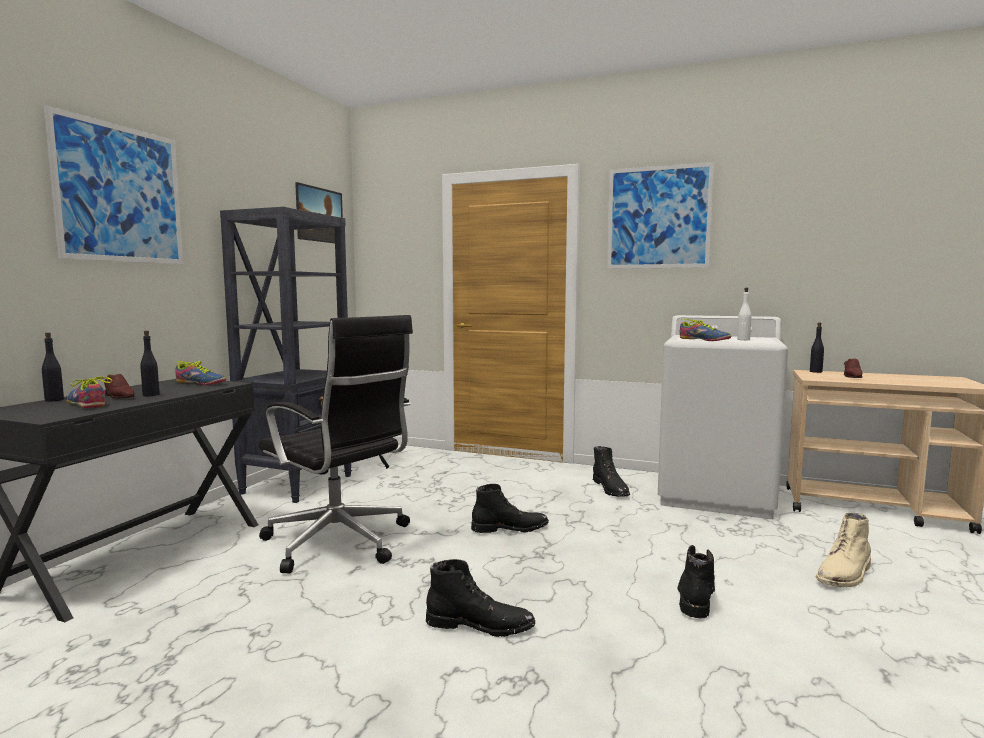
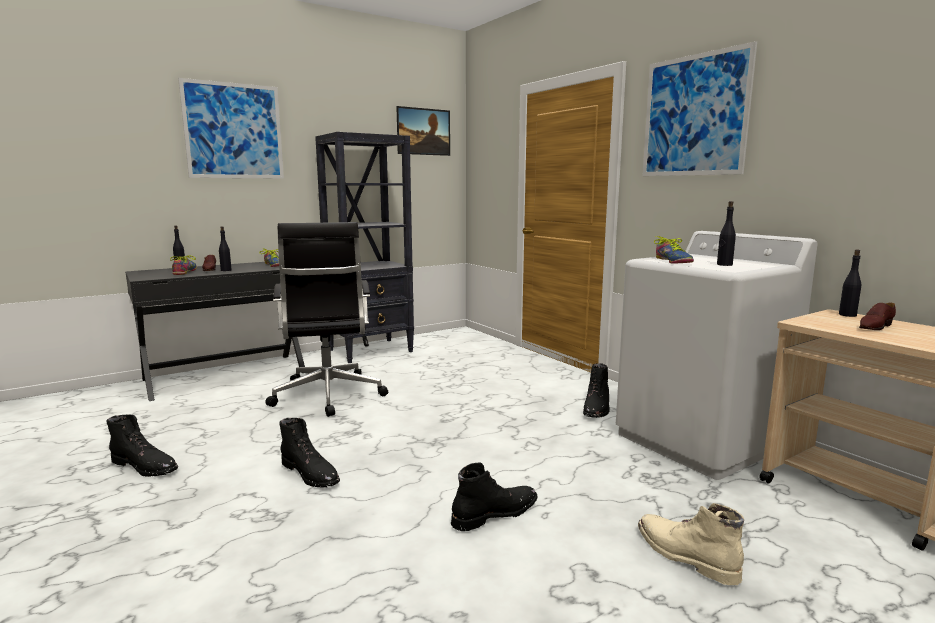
camera: 35 degrees right, 5 degrees up
black boot [471,484,549,533] -> black boot moved to [106,414,178,477]
white bottle [737,288,751,340] -> black bottle [717,201,736,266]
beige boot [816,513,871,587] -> beige boot turned 60 degrees clockwise [638,503,744,585]

